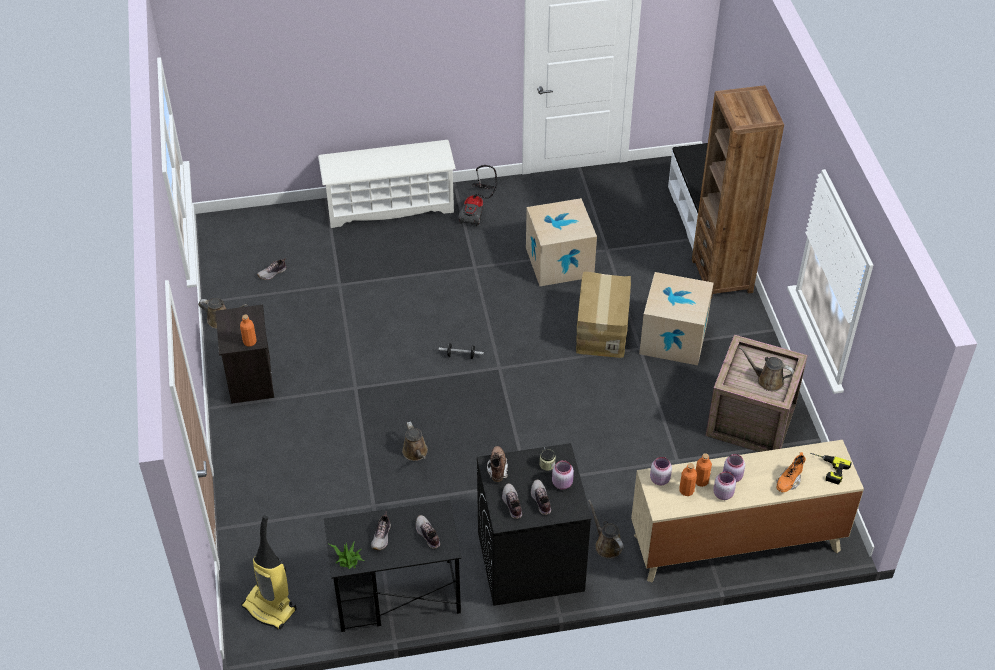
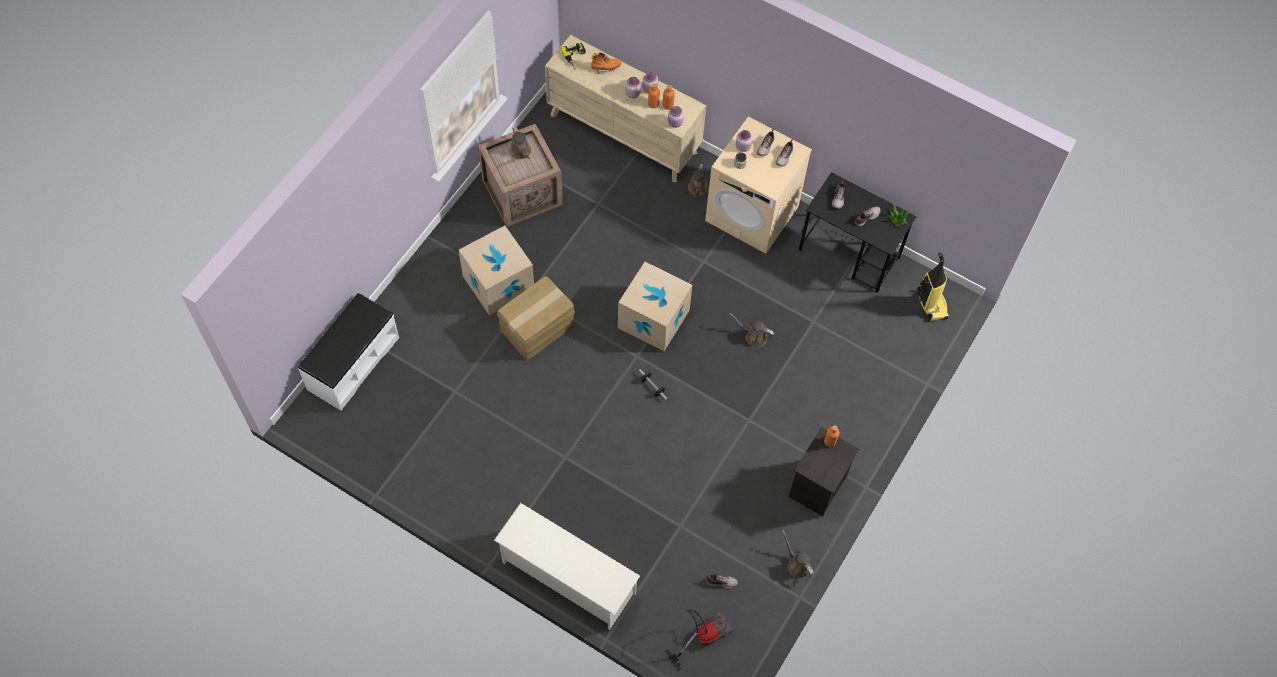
camera: 140 degrees left, 15 degrees up
brown watering can [402,421,428,461] -> brown watering can turned 90 degrees counterclockwise [729,313,774,348]
vacuum cleaner [458,165,497,226] -> vacuum cleaner moved to [664,609,734,671]
black washing machine [477,443,592,606] -> beige washing machine [705,117,812,254]
brown boot [487,446,508,482] -> none
cardboard box [526,198,597,286] -> cardboard box moved to [618,262,692,351]
brown bookcase [692,85,784,299] -> none

